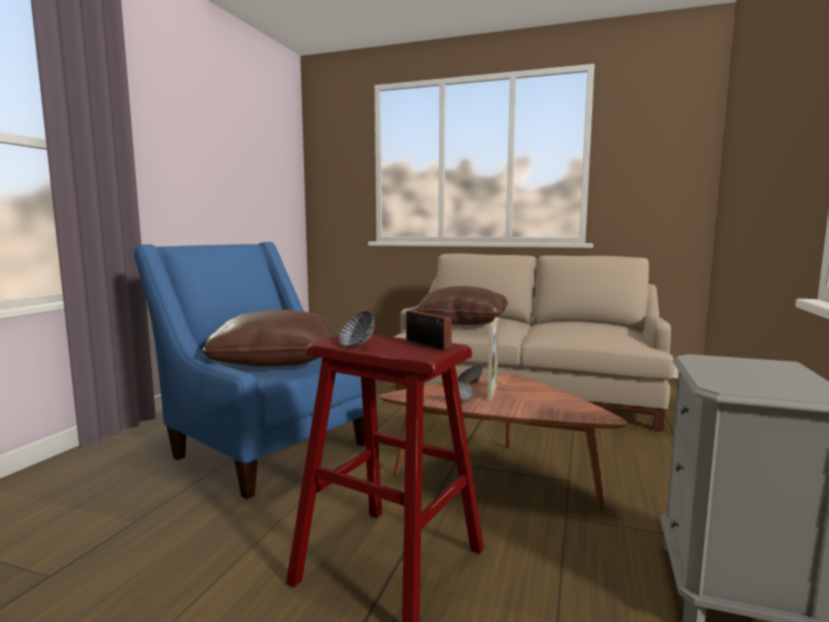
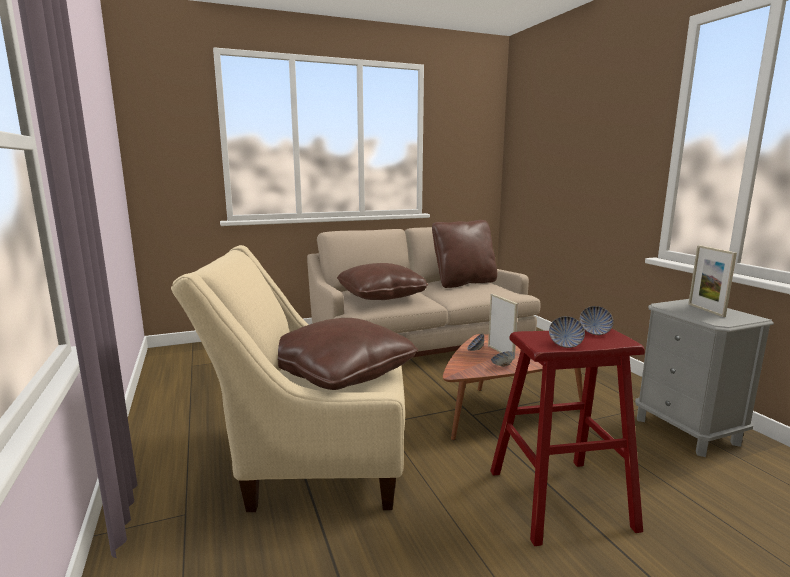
camera: 40 degrees left, 5 degrees up
blue armchair [134,242,365,499] -> beige armchair [171,245,405,512]
radio [406,295,455,350] -> bowl [580,306,613,335]
none -> brown pillow [432,220,497,288]
none -> picture frame [688,245,737,317]

